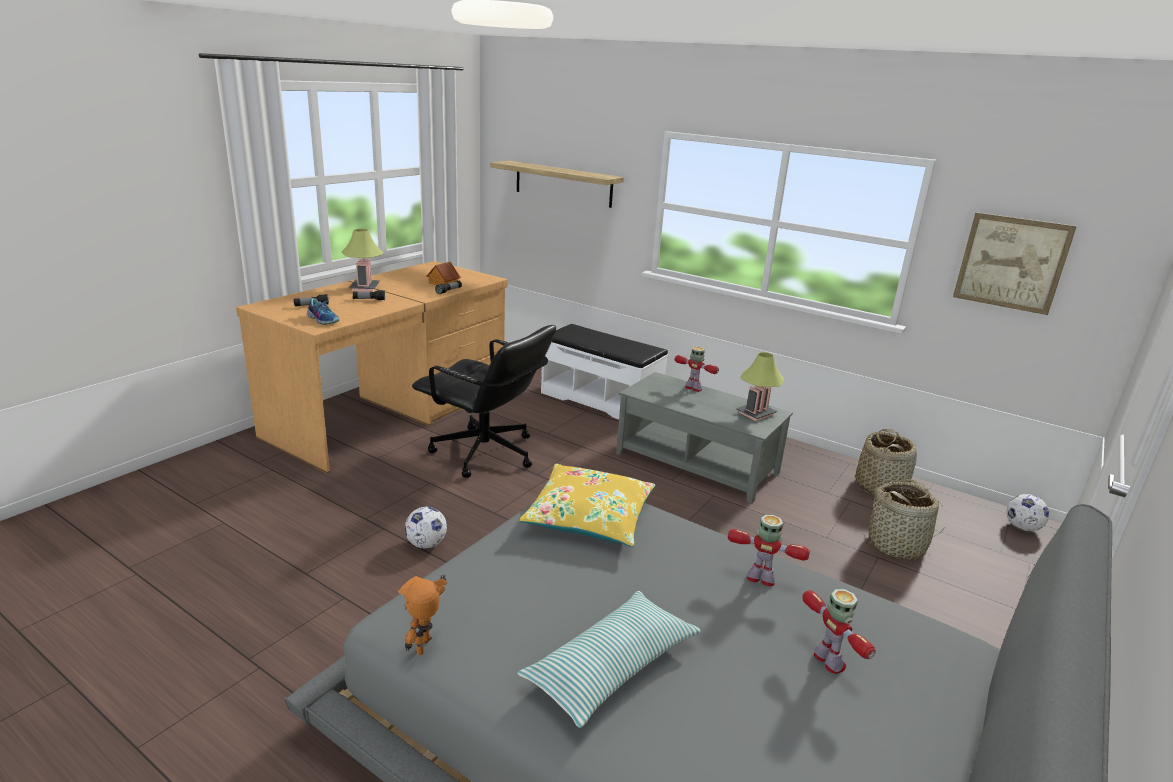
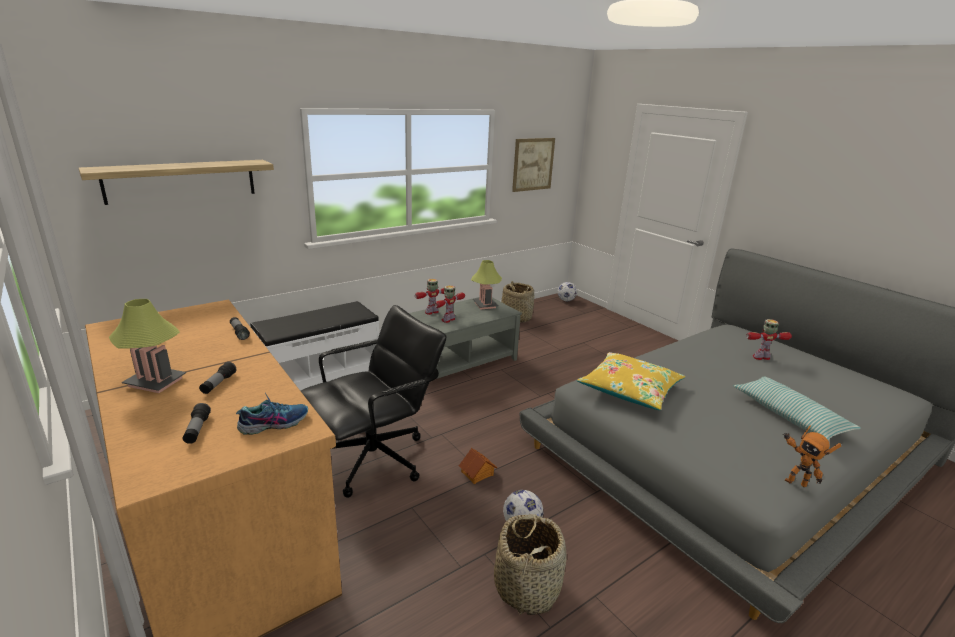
camera: 70 degrees left, 0 degrees up
toy house [426,261,461,285] -> toy house moved to [459,448,497,484]
toy robot [728,515,810,586] -> toy robot moved to [435,285,465,323]
basket [863,479,948,560] -> basket moved to [494,514,567,615]

